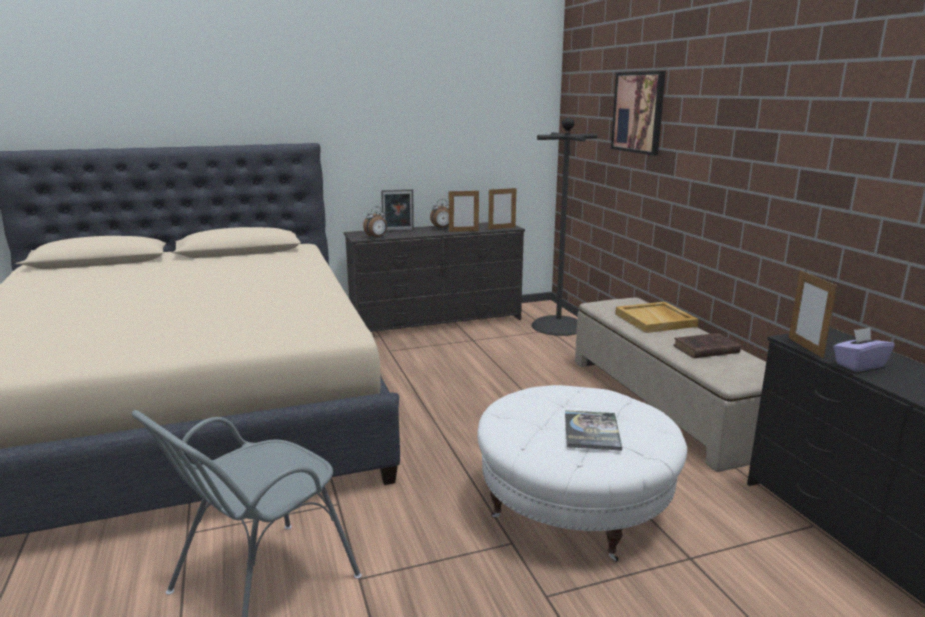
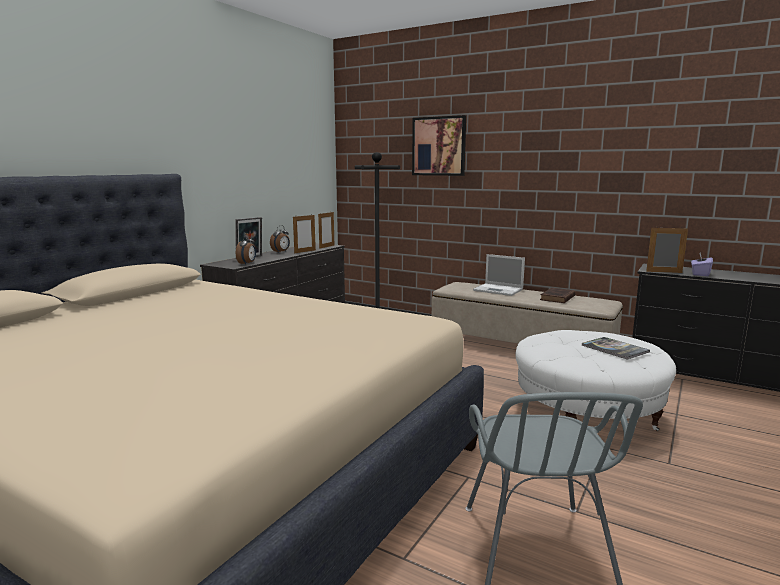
camera: 40 degrees left, 5 degrees down
beige tray [615,302,699,333] -> laptop [473,254,525,296]
picture frame [789,270,837,358] -> picture frame turned 150 degrees clockwise [646,226,688,273]

